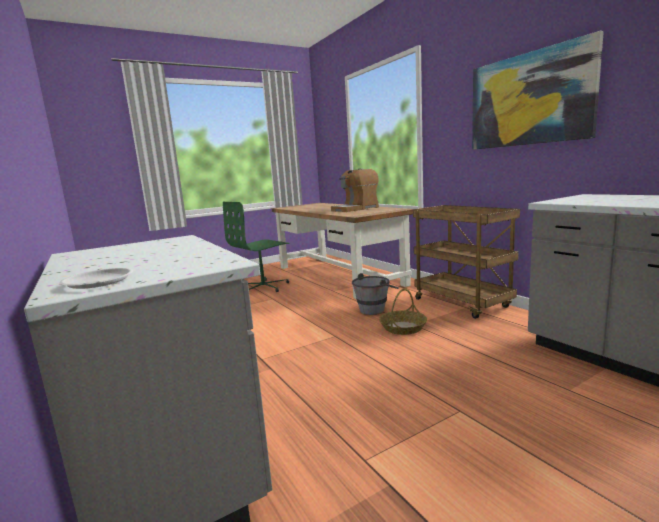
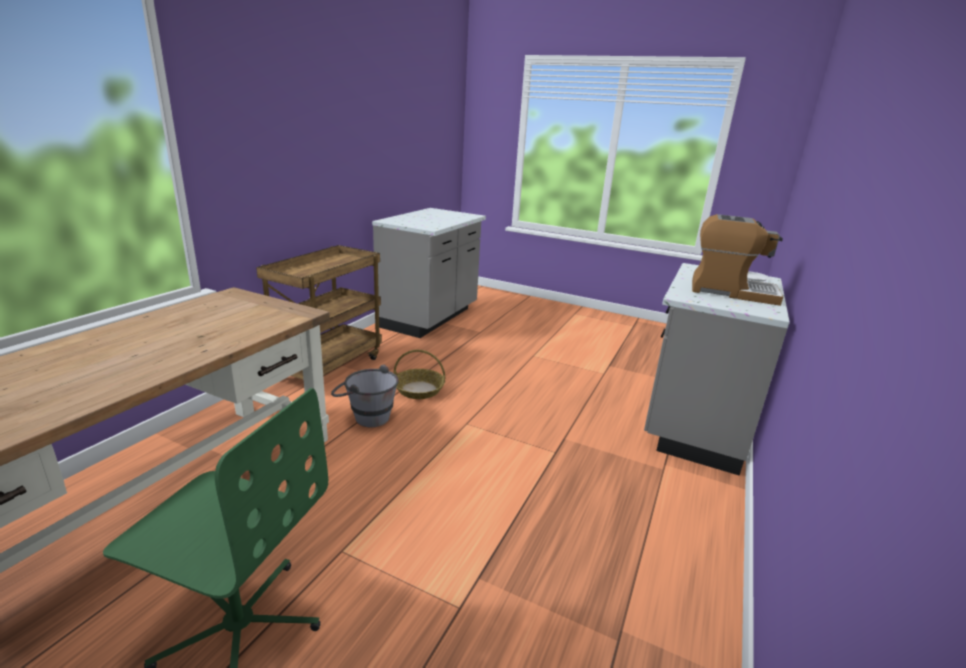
camera: 125 degrees left, 10 degrees up
coffee machine [331,168,379,212] -> coffee machine moved to [692,214,783,306]
picture [472,31,604,150] -> none

